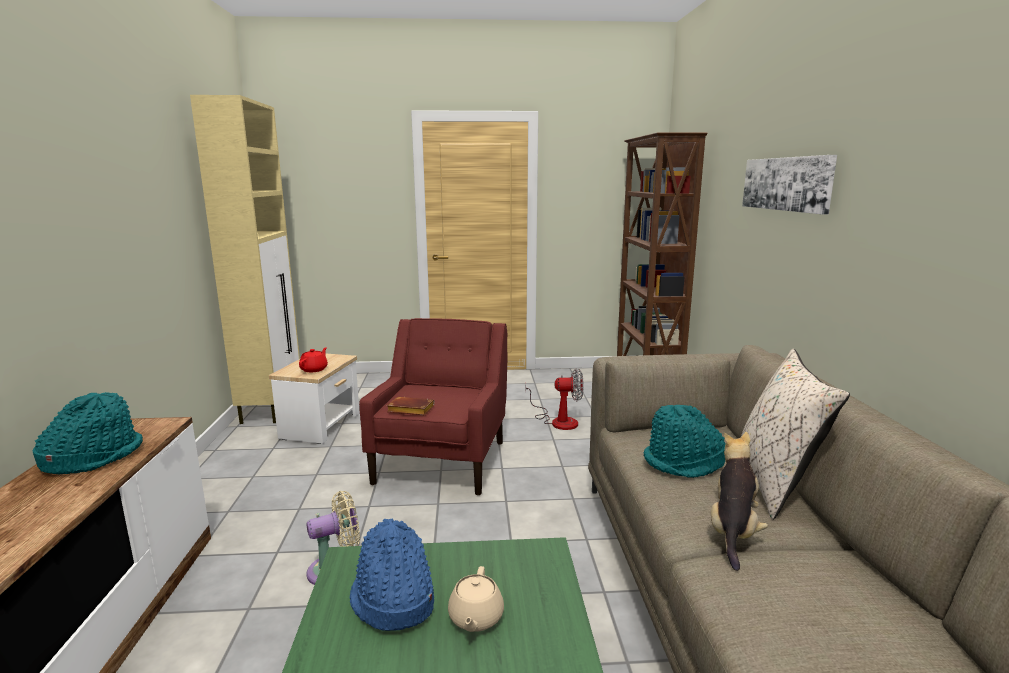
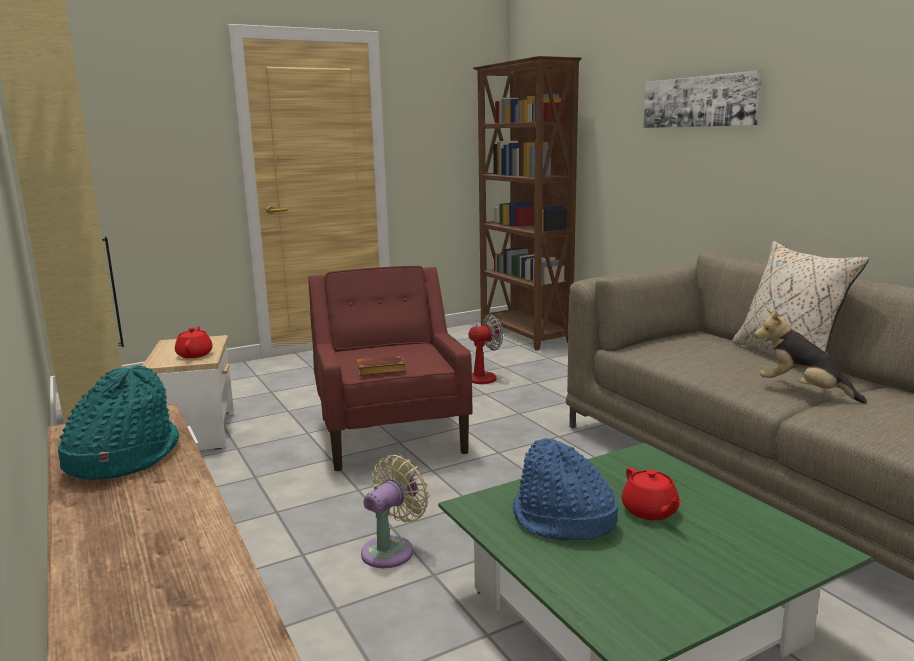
camera: 25 degrees left, 0 degrees up
beige teapot [448,566,504,632] -> red teapot [622,468,682,520]
turquoise hat [644,405,726,478] -> none
plush toy [711,432,768,571] -> plush toy turned 45 degrees counterclockwise [754,309,867,404]

